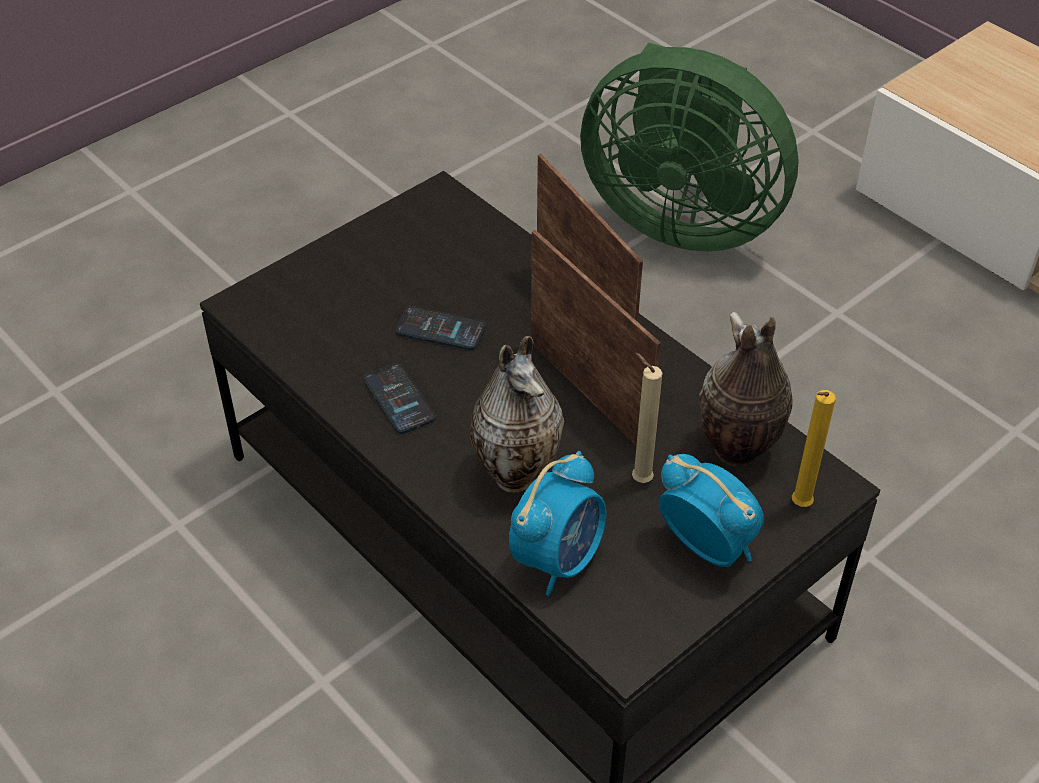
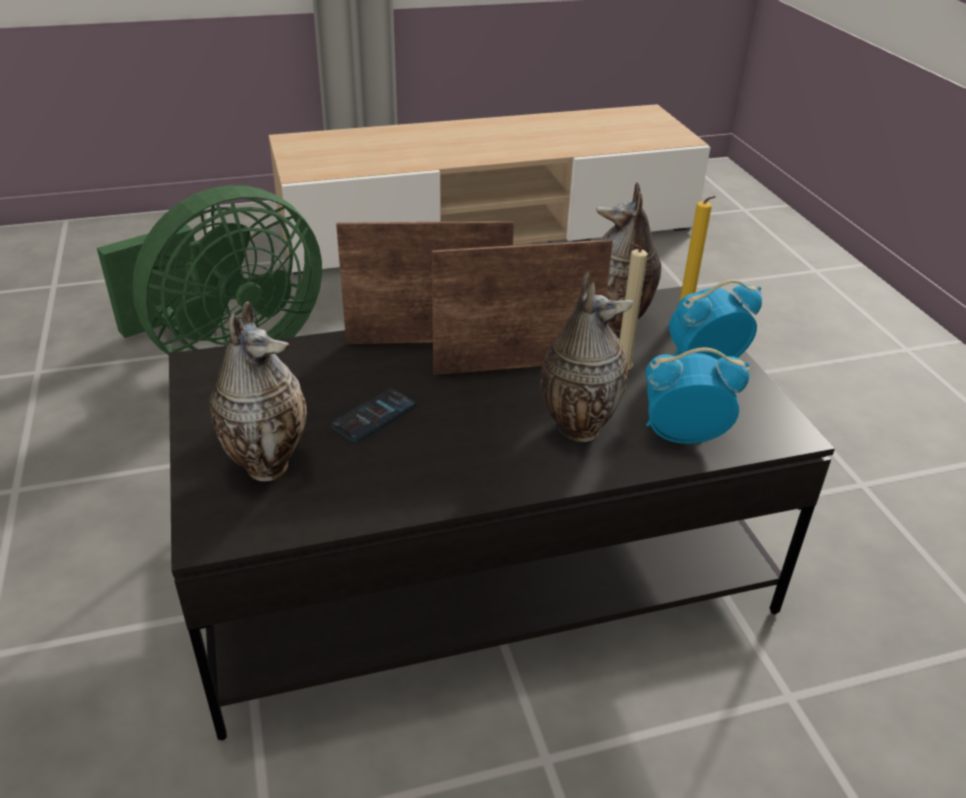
camera: 65 degrees left, 10 degrees down
phone [363,363,436,434] -> none
alarm clock [509,451,606,596] -> alarm clock turned 60 degrees counterclockwise [645,348,749,444]
none -> vase [209,301,307,481]

